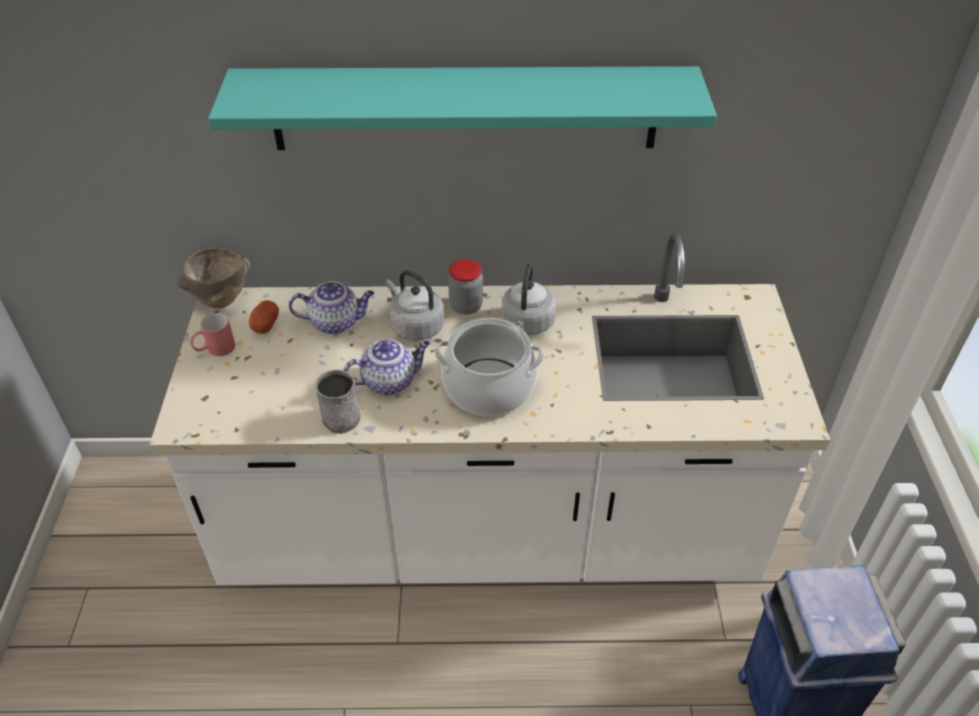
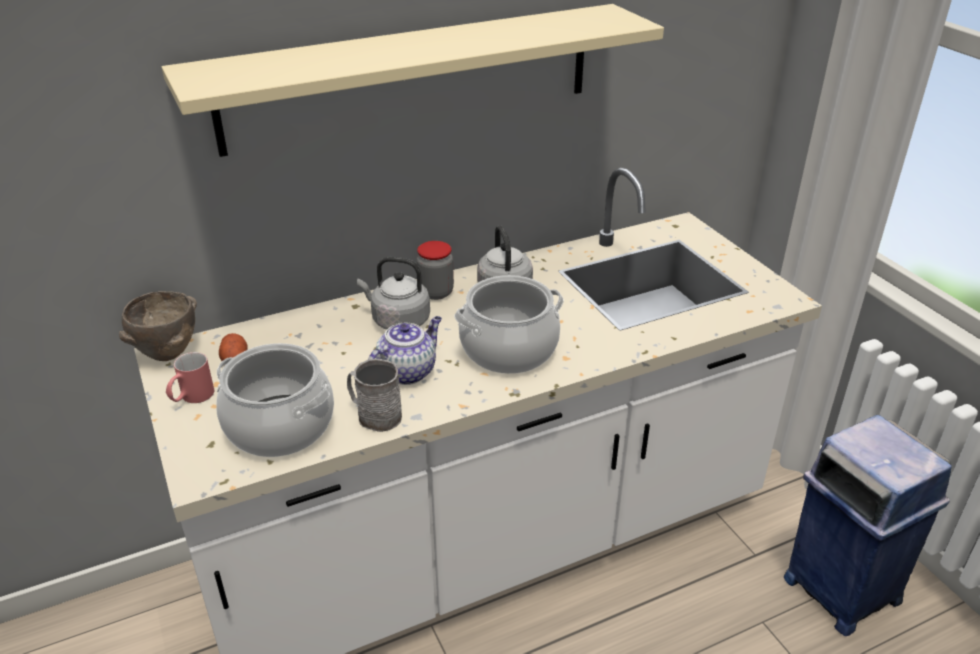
camera: 25 degrees left, 10 degrees down
turquoise shelf [208,66,717,150] -> beige shelf [162,4,664,157]
teapot [289,281,374,334] -> none
none -> cooking pot [216,343,334,457]

